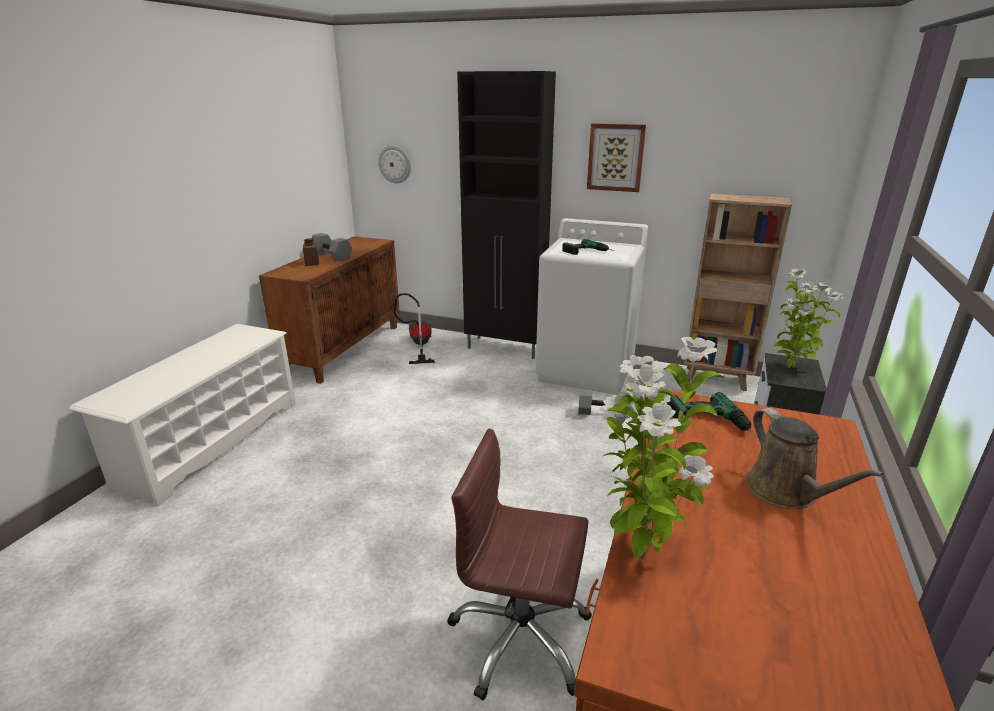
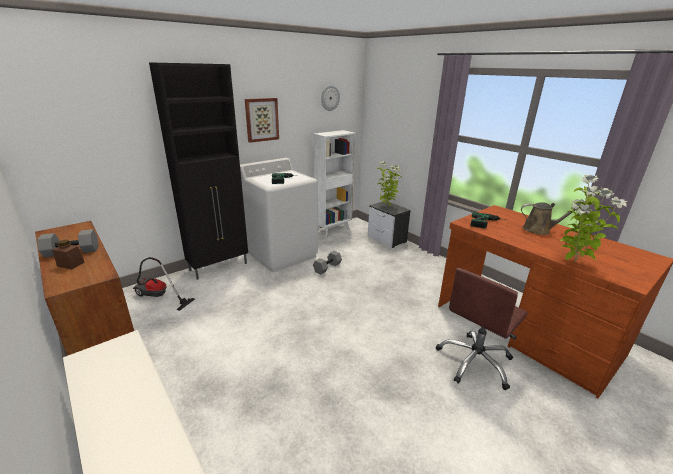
camera: 60 degrees left, 0 degrees up
wall clock [378,145,411,183] -> wall clock moved to [321,85,340,111]
brown bookcase [684,193,792,391] -> white bookcase [313,130,356,237]

